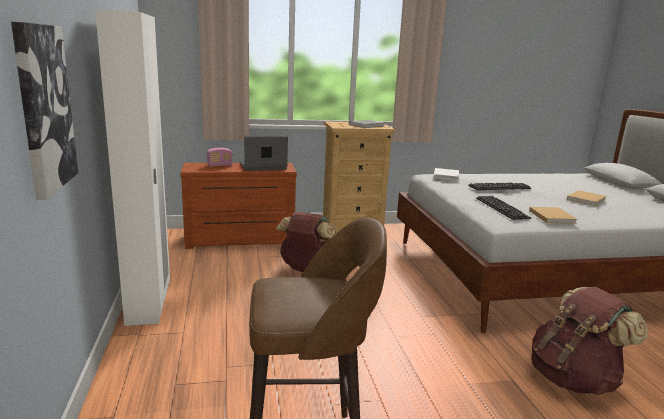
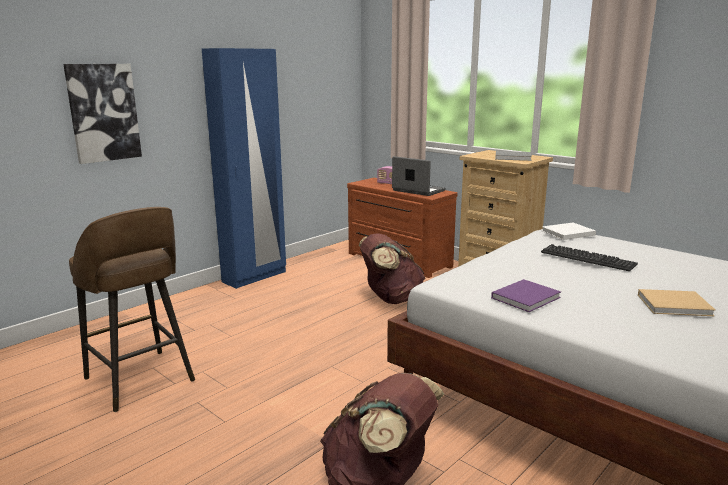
camera: 55 degrees right, 0 degrees up
white wardrobe [95,9,170,326] -> blue wardrobe [202,48,286,289]
keyboard [476,196,531,220] -> none
beige book [529,207,578,224] -> purple book [491,279,561,312]

